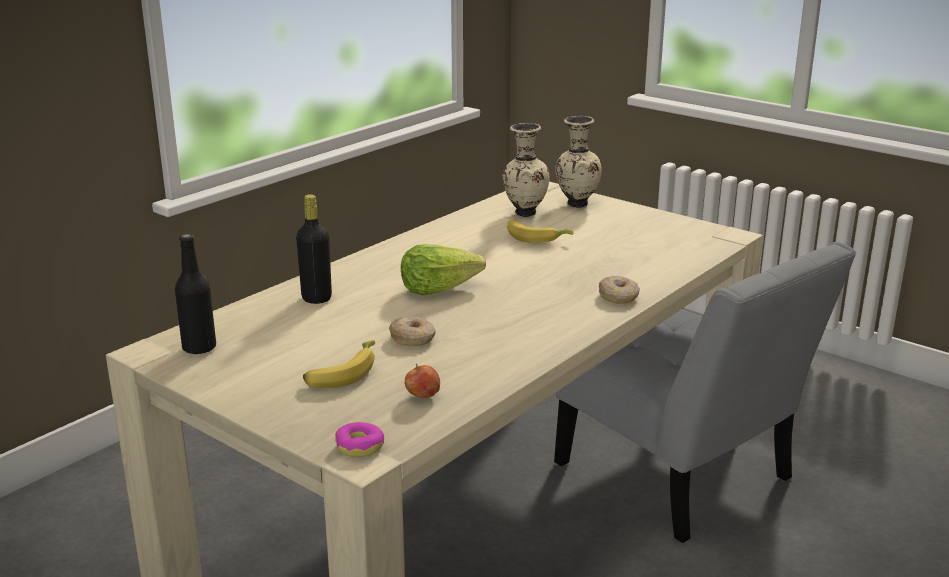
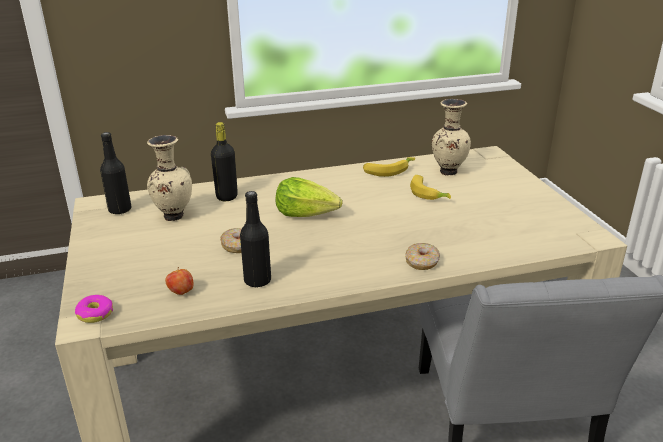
camera: 35 degrees right, 5 degrees up
banana [303,340,375,388] -> banana moved to [363,157,415,177]
beige vase [555,116,602,208] -> beige vase moved to [147,135,192,221]
none -> black bottle [240,191,271,288]

